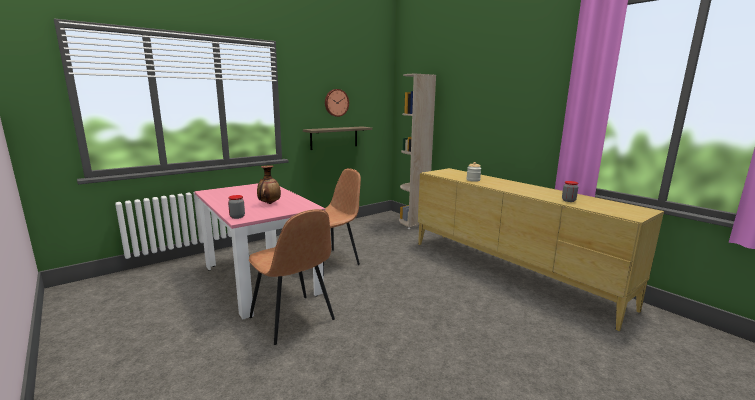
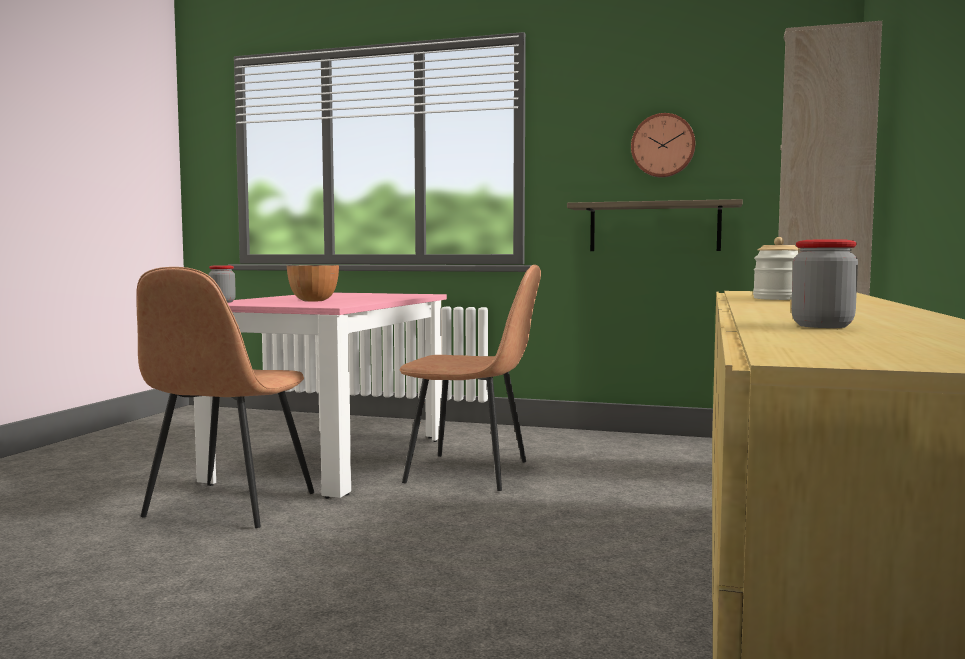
camera: 55 degrees right, 10 degrees down
vase [257,165,281,204] -> bowl [287,265,339,302]

